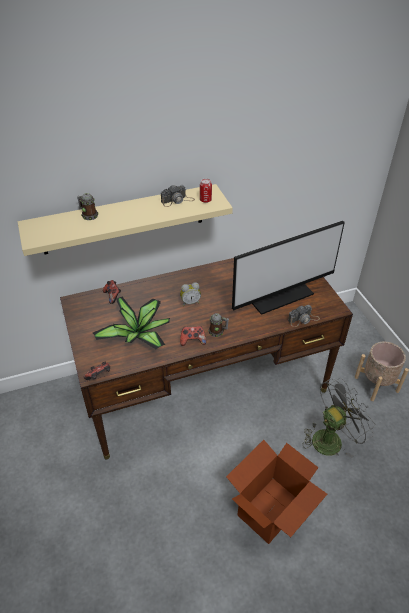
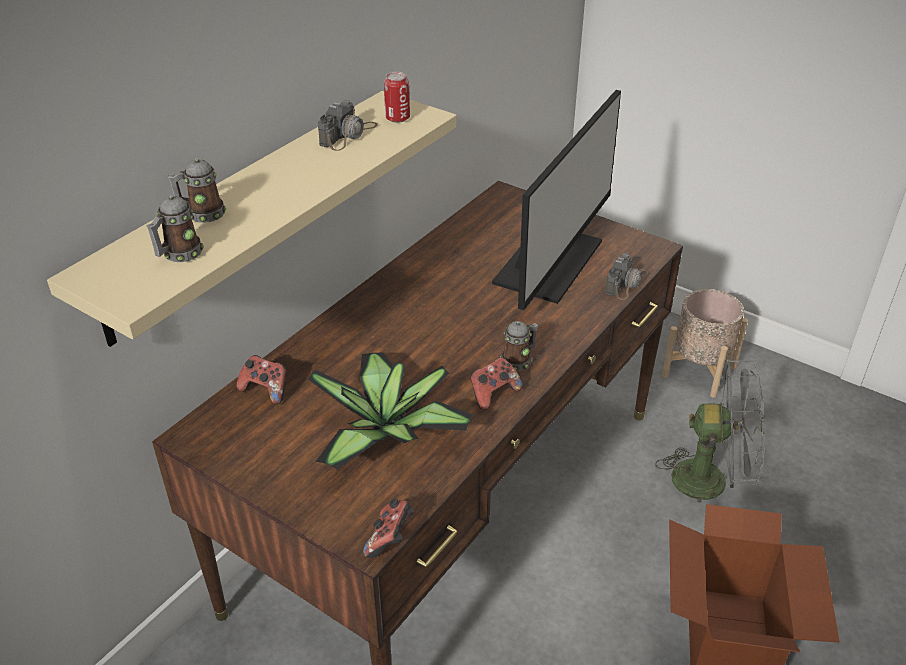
camera: 35 degrees left, 5 degrees down
alarm clock [180,282,201,306] -> none
grey fan [303,378,375,458] -> grey fan turned 75 degrees clockwise [655,359,765,503]
none -> mug [146,195,204,262]

